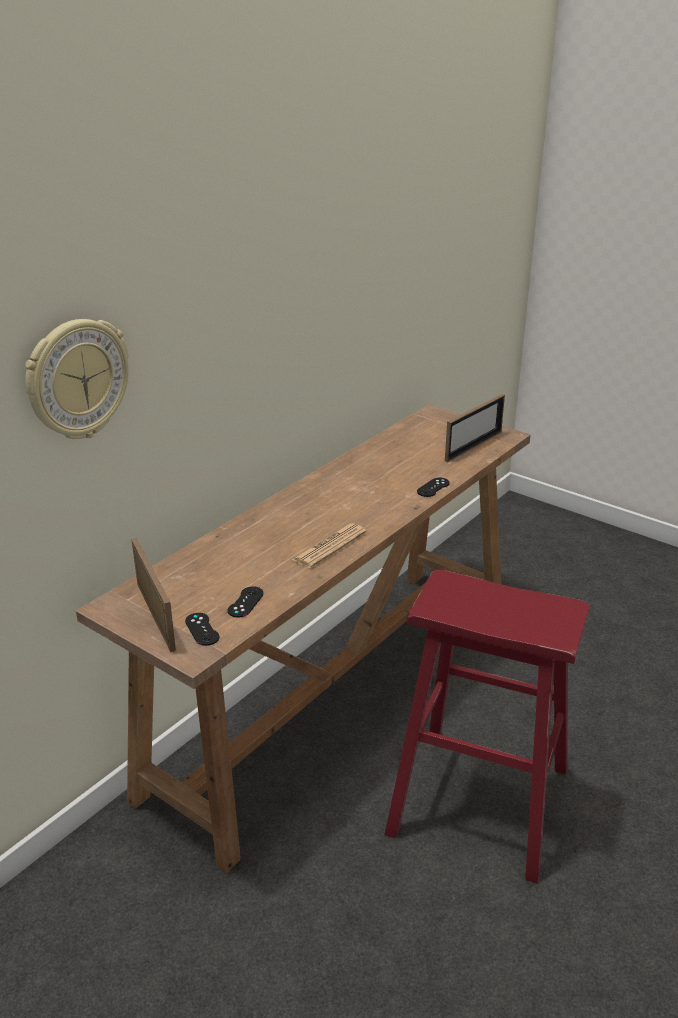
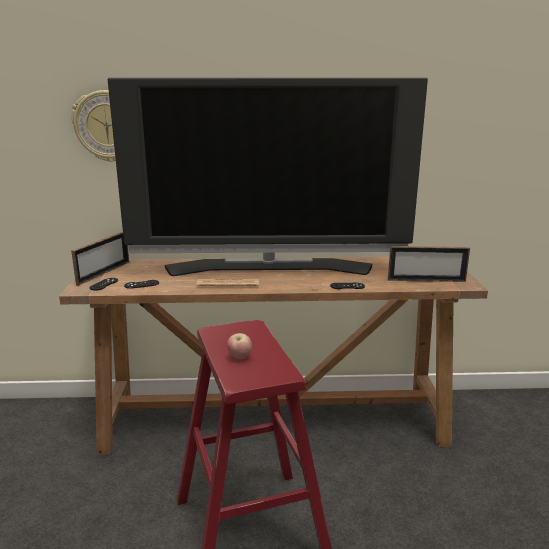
camera: 50 degrees right, 10 degrees down
none -> television [108,78,428,276]
none -> apple [227,333,252,359]

